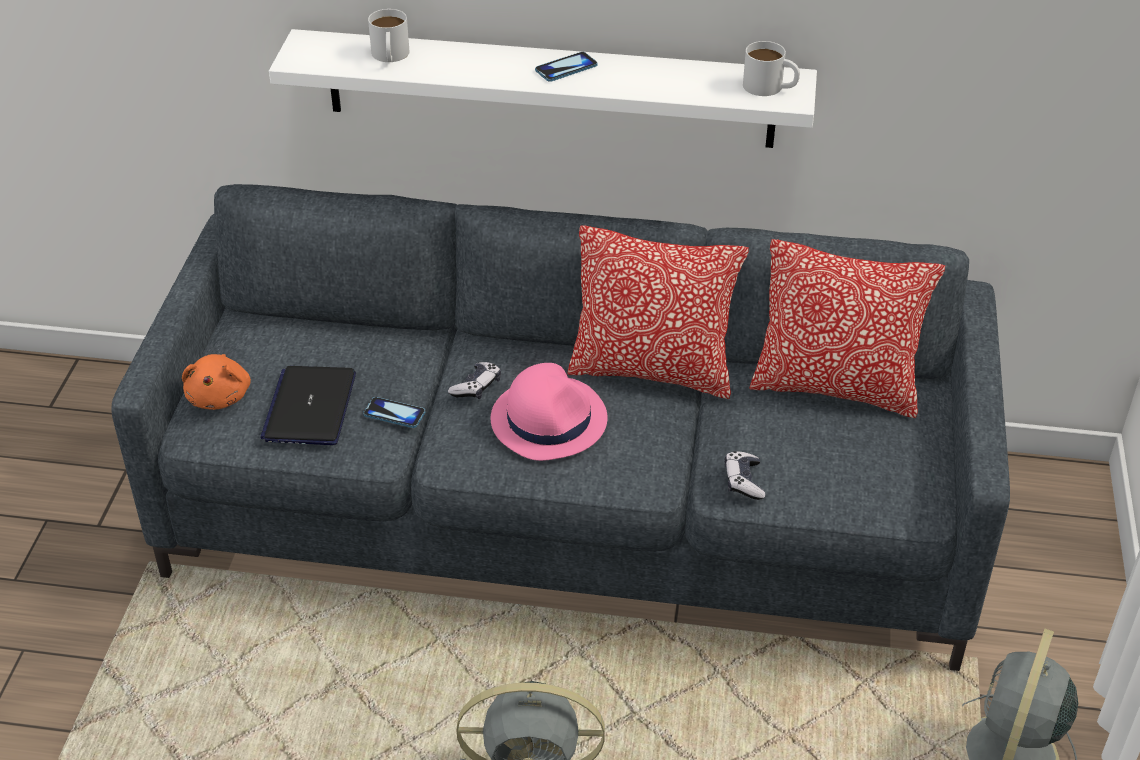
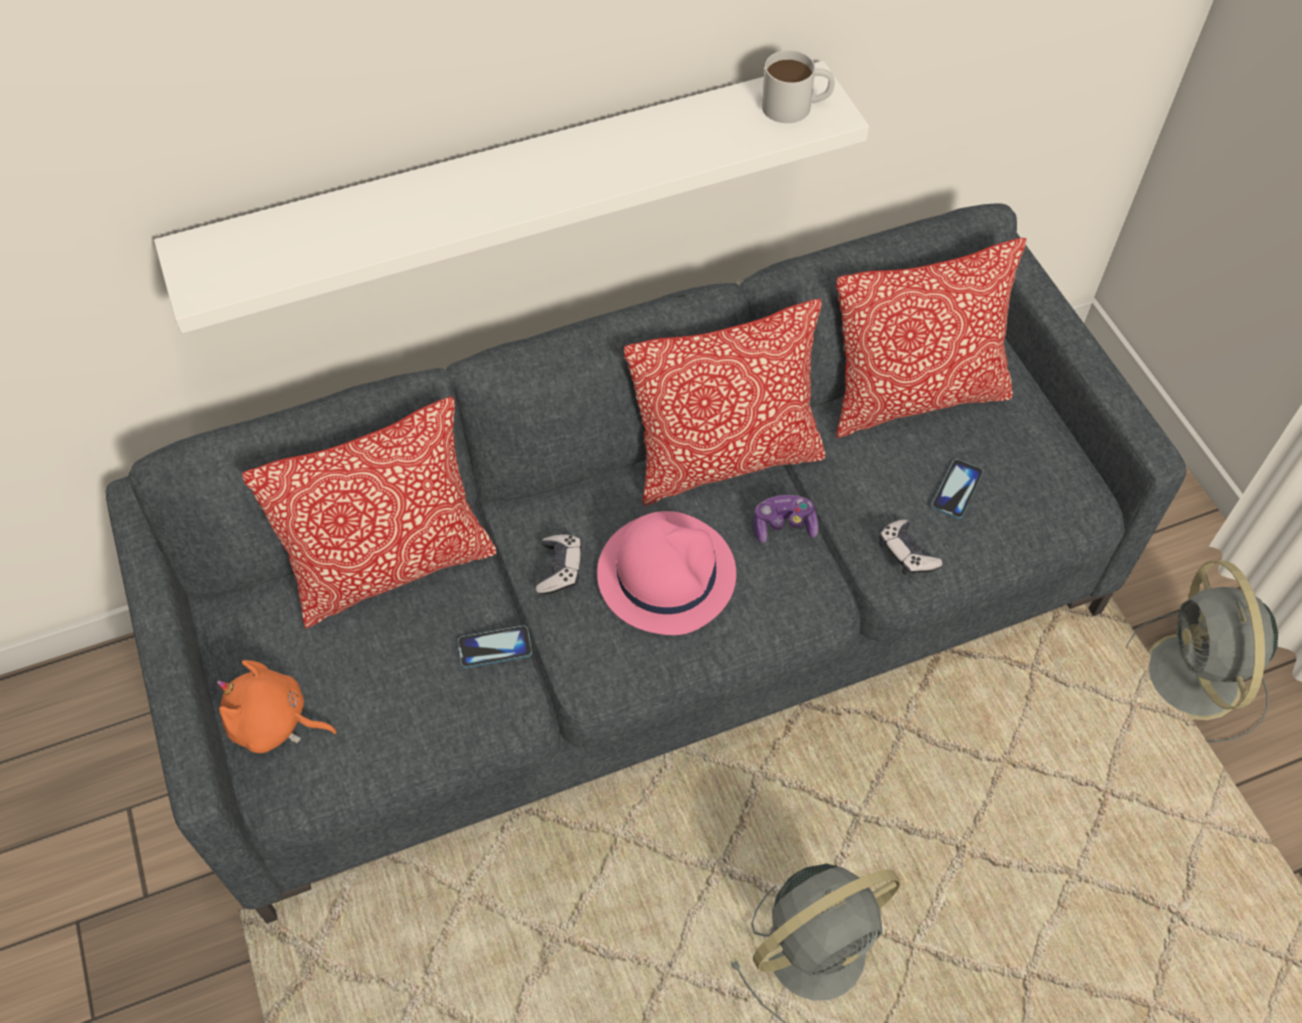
camera: 30 degrees left, 15 degrees up
orange plush toy [182,354,251,410] -> orange plush toy turned 135 degrees clockwise [217,660,337,753]
laptop [260,366,356,445] -> none
white mug [368,9,410,62] -> none
phone [535,52,598,82] -> phone moved to [932,459,983,519]
none -> pillow [242,397,496,629]
none -> game controller [754,495,819,544]

